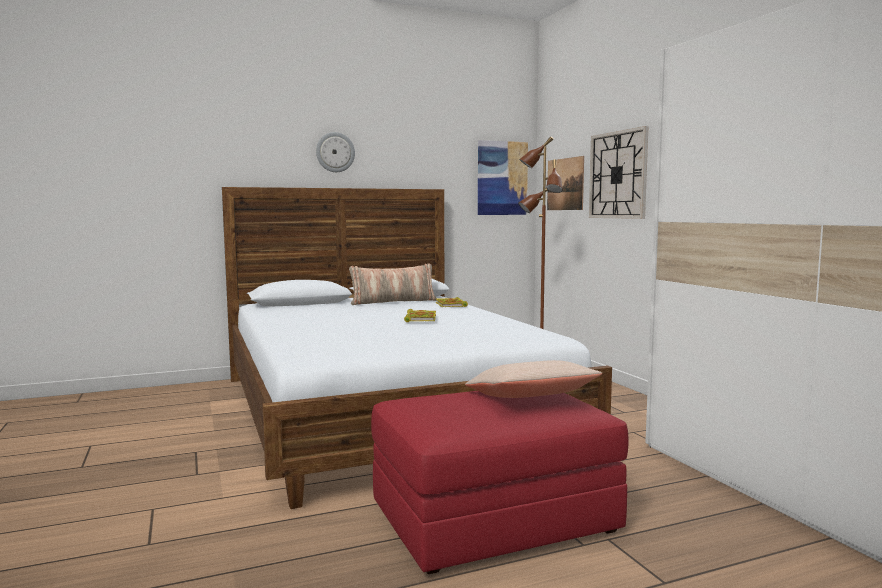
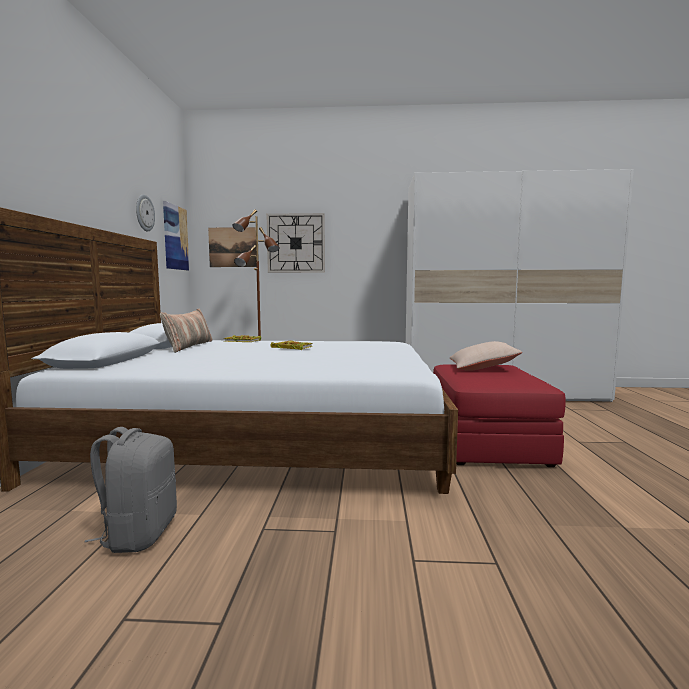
camera: 65 degrees left, 0 degrees up
wall clock [316,132,355,172] -> wall clock moved to [136,194,155,231]
none -> grey backpack [85,427,177,553]

